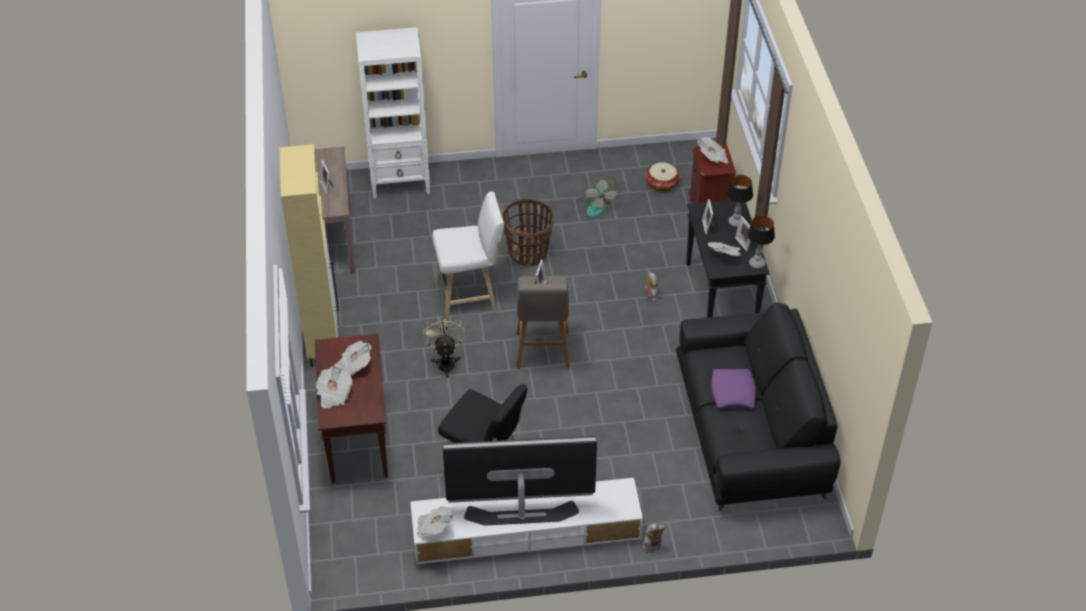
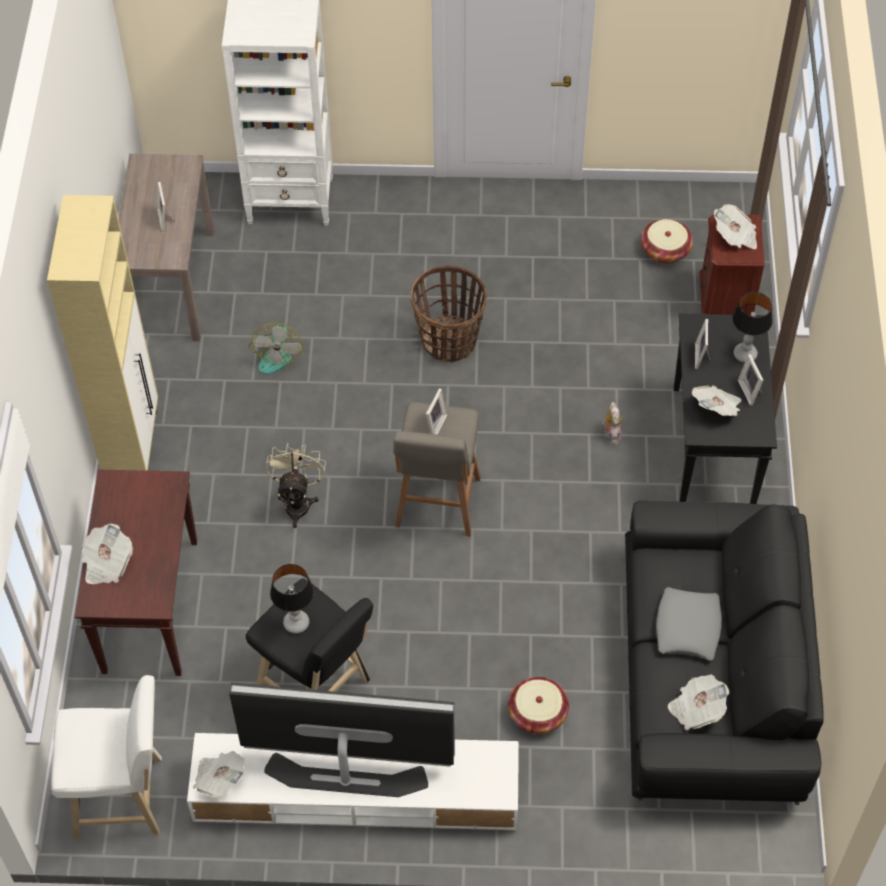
camera: 10 degrees right, 10 degrees up
newspaper [335,341,372,376] -> newspaper moved to [668,674,730,730]
white stool [432,191,504,318] -> white stool moved to [51,675,162,839]
fan [576,178,618,217] -> fan moved to [249,323,303,374]
plush toy [643,524,665,553] -> none
purple pillow [711,369,756,408] -> grey pillow [656,587,722,661]
table lamp [747,216,775,269] -> table lamp moved to [270,564,314,634]
none -> basket [508,677,569,734]

